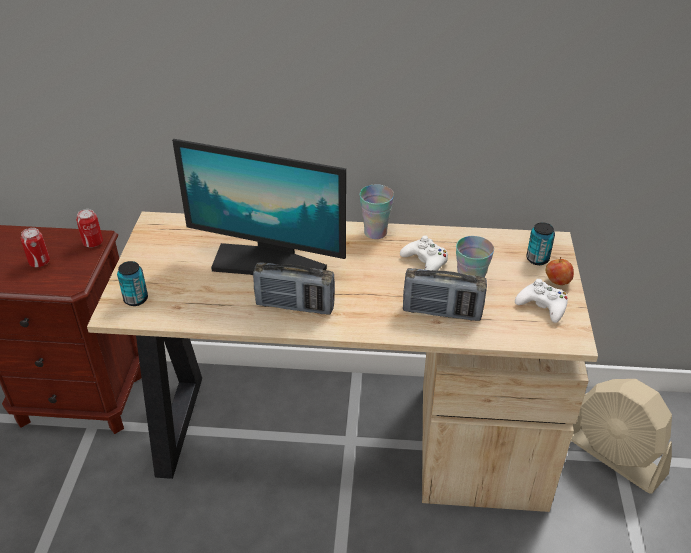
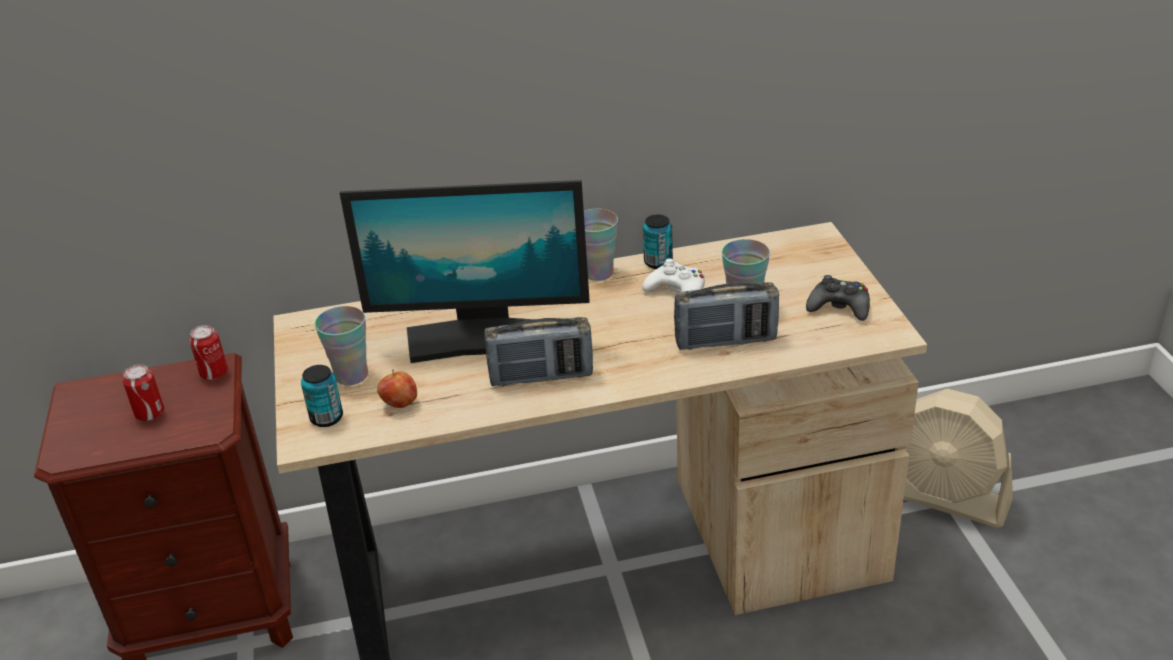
camera: 15 degrees left, 5 degrees down
white game controller [515,279,568,323] -> black game controller [806,275,870,321]
can [526,222,555,265] -> can moved to [643,214,673,269]
apple [546,257,574,285] -> apple moved to [377,369,417,408]
none -> cup [315,306,368,385]

